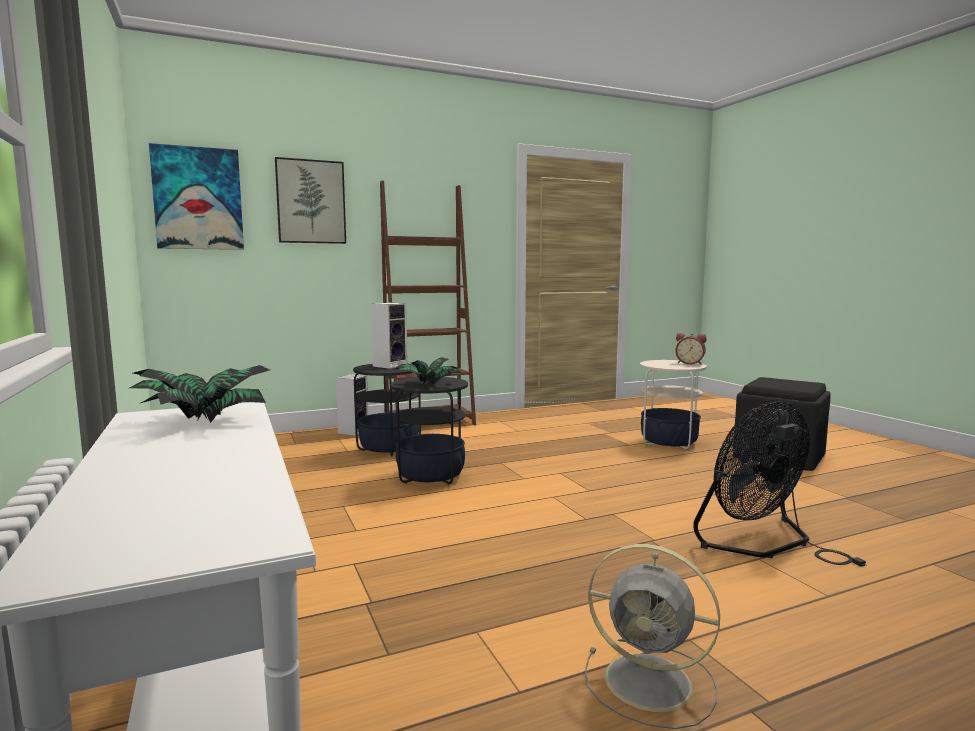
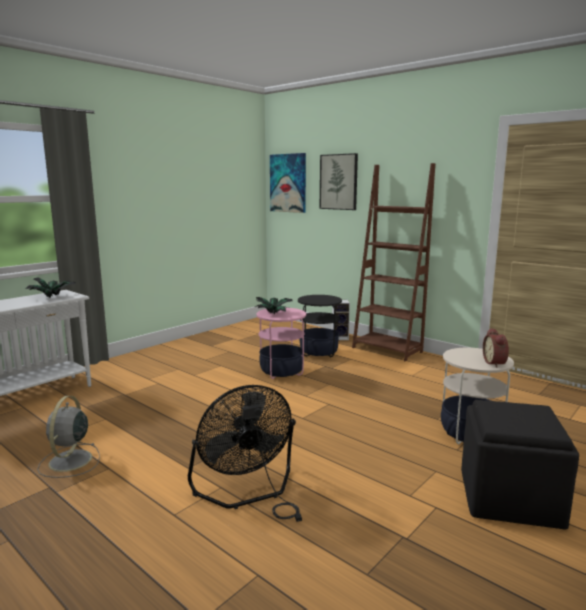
camera: 65 degrees right, 5 degrees up
speaker [371,303,408,369] -> none
black side table [391,377,468,485] -> pink side table [257,307,306,379]
black fan [693,402,867,567] -> black fan turned 60 degrees counterclockwise [188,385,302,522]

